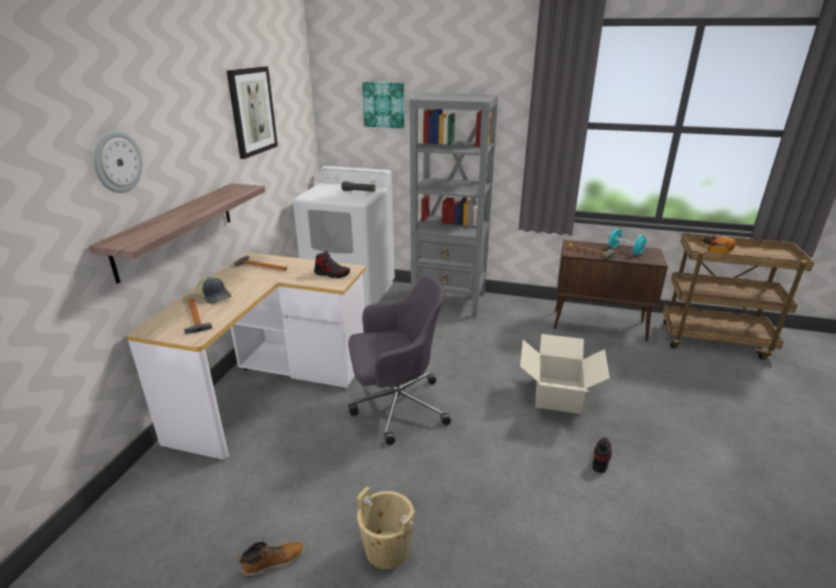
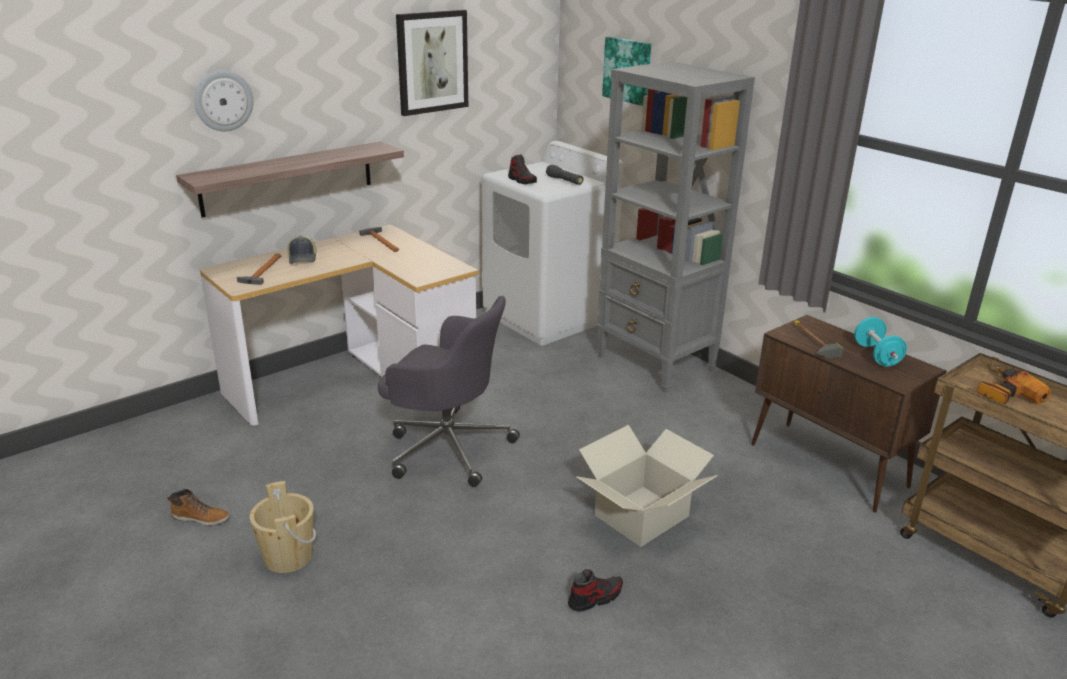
camera: 35 degrees right, 0 degrees up
shoe [314,251,350,278] -> shoe moved to [508,154,537,184]

